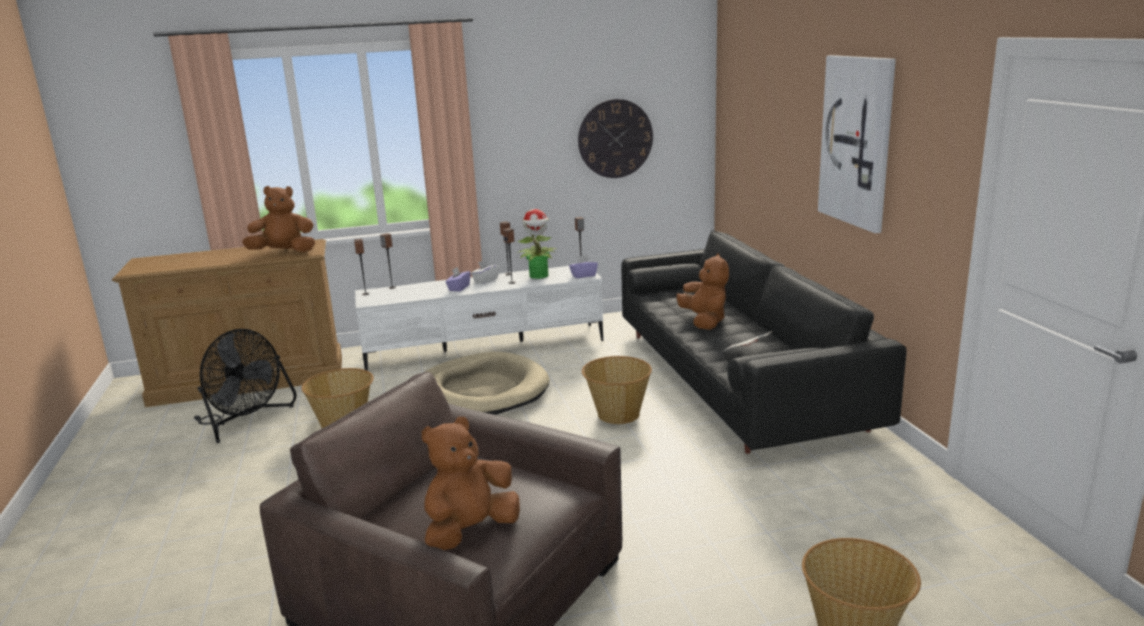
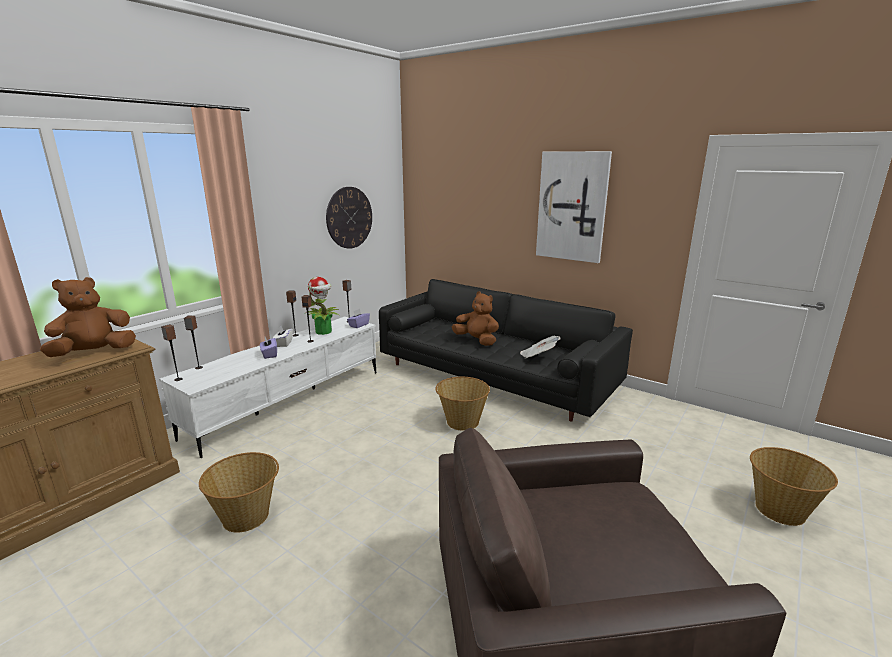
camera: 40 degrees left, 0 degrees up
black fan [194,329,296,443] -> none
brown plush toy [422,417,520,550] -> none
beige dog bed [425,351,550,415] -> none

